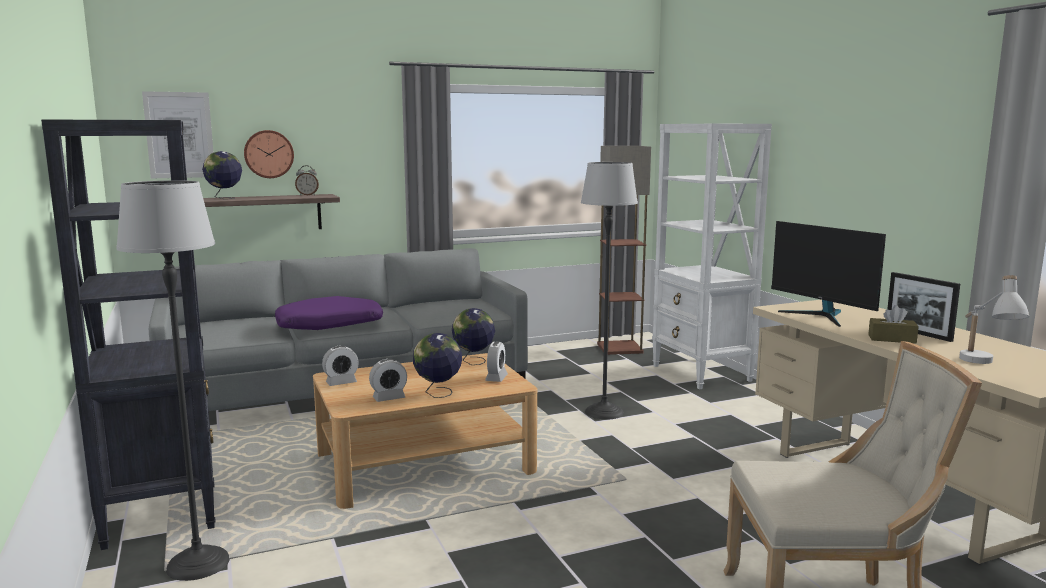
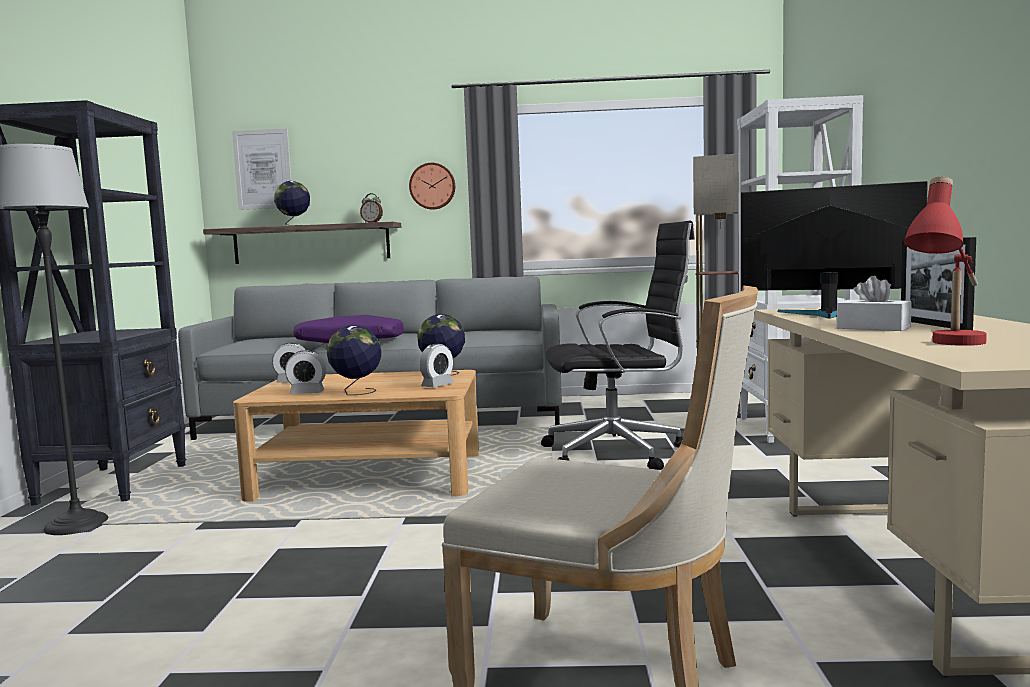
camera: 25 degrees right, 5 degrees down
wall clock [244,130,294,178] -> wall clock moved to [409,163,455,210]
floor lamp [581,162,638,420] -> black office chair [541,221,695,470]
monitor [771,221,886,327] -> monitor turned 120 degrees clockwise [741,181,928,319]
brown tissue box [868,305,919,344] -> white tissue box [837,276,912,331]
white table lamp [959,275,1029,364] -> red table lamp [904,177,987,346]

